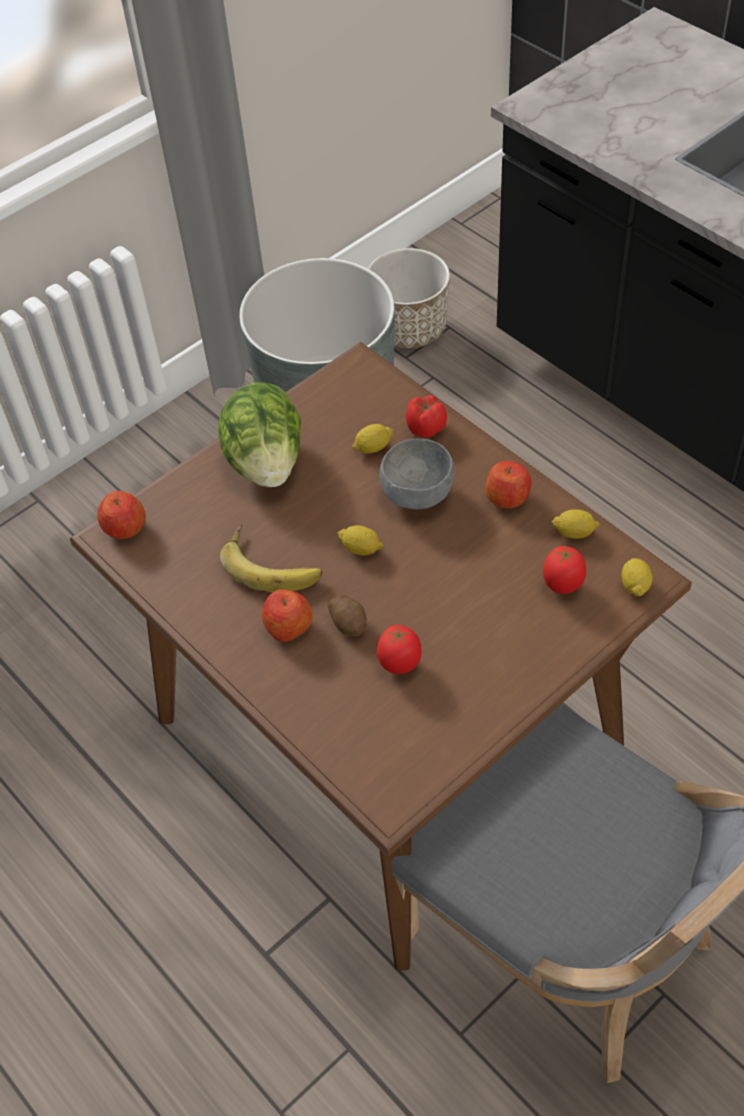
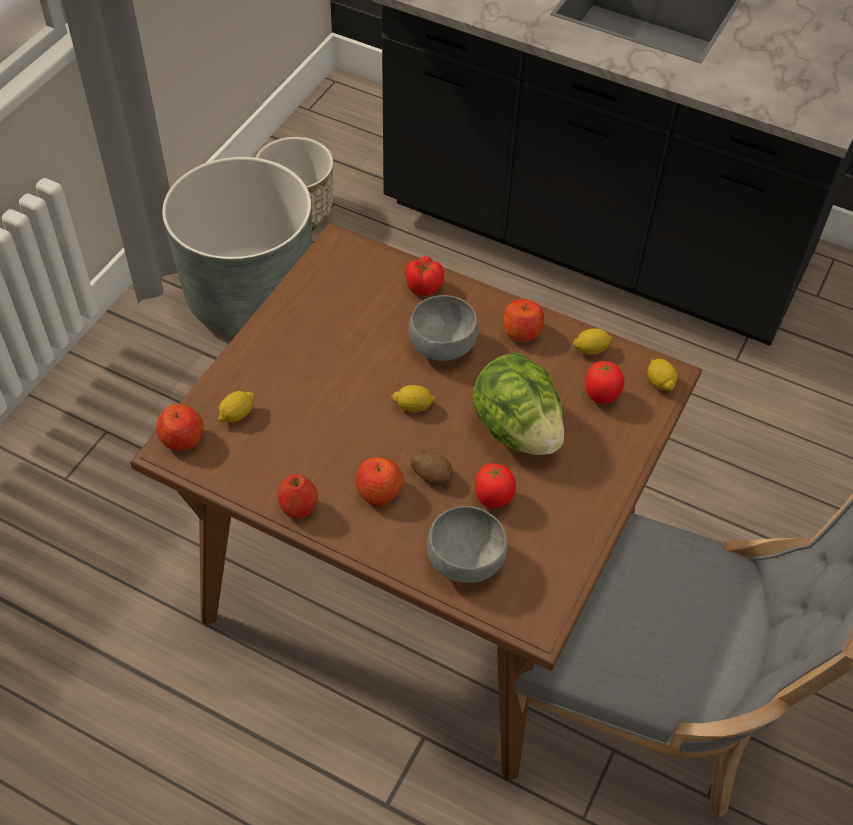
camera: 25 degrees left, 0 degrees up
lettuce [218,382,301,488] -> lettuce moved to [472,352,564,455]
banana [220,525,322,592] -> none
lemon [352,424,394,454] -> lemon moved to [218,391,255,423]
none -> apple [278,474,318,519]
none -> grey bowl [427,506,507,583]

